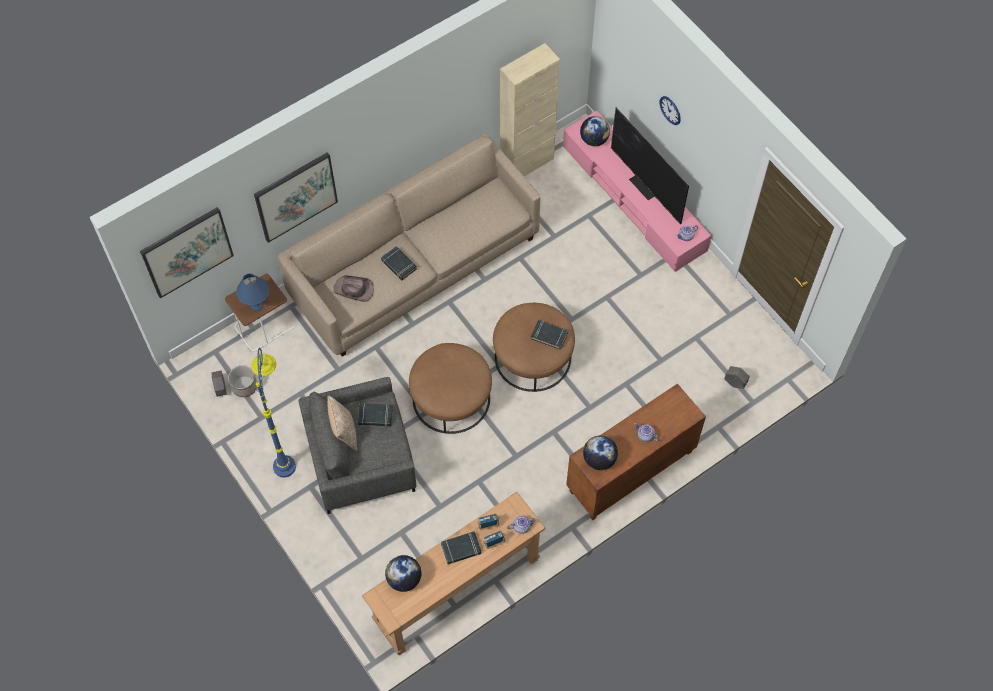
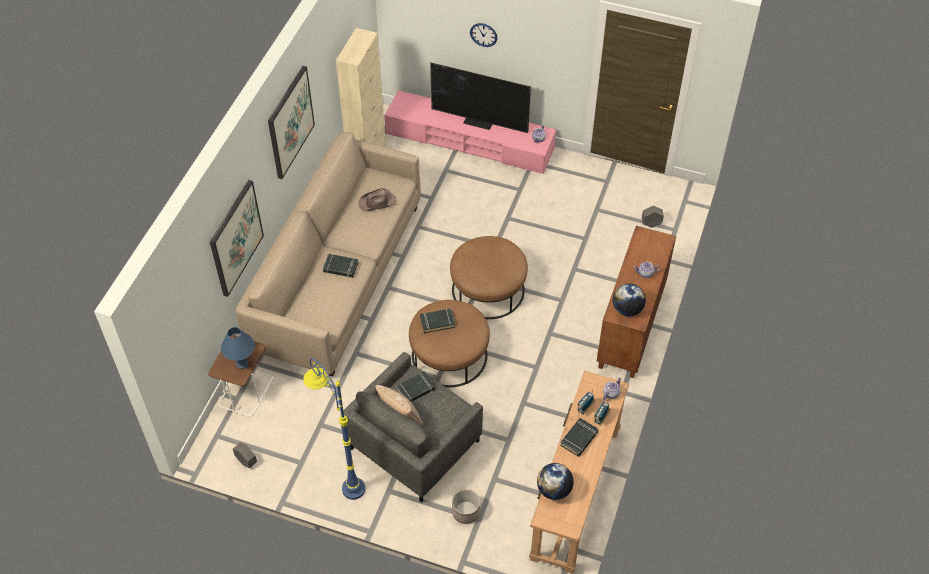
camera: 35 degrees left, 10 degrees down
picture [140,207,234,298] -> picture moved to [268,66,315,179]
planter [228,365,257,397] -> planter moved to [452,489,480,524]
brown hat [333,275,374,302] -> brown hat moved to [358,188,396,211]
black book [531,320,568,350] -> black book moved to [420,308,455,333]
globe [580,116,610,146] -> none

